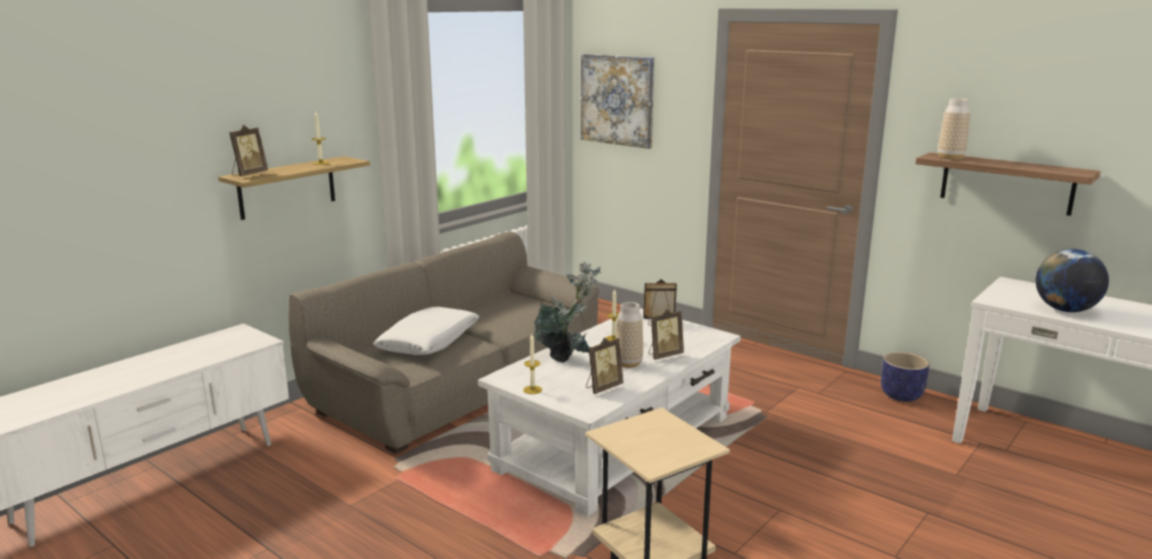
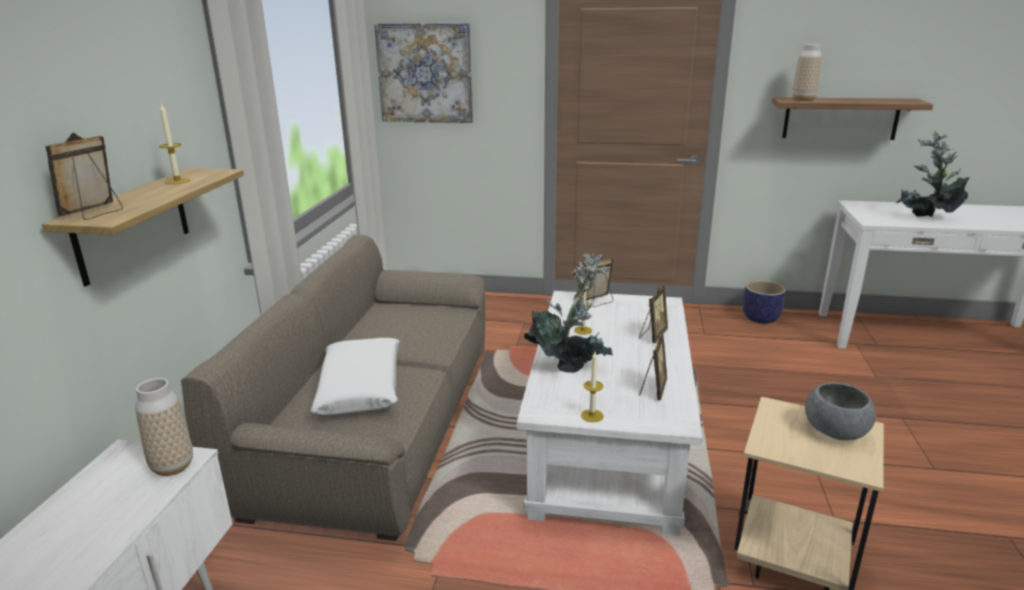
camera: 30 degrees left, 5 degrees up
picture frame [229,125,268,176] -> picture frame turned 150 degrees counterclockwise [45,133,123,220]
vase [616,302,643,368] -> vase moved to [135,378,193,476]
globe [1036,249,1109,312] -> potted plant [896,130,969,217]
none -> grey bowl [805,383,876,440]

